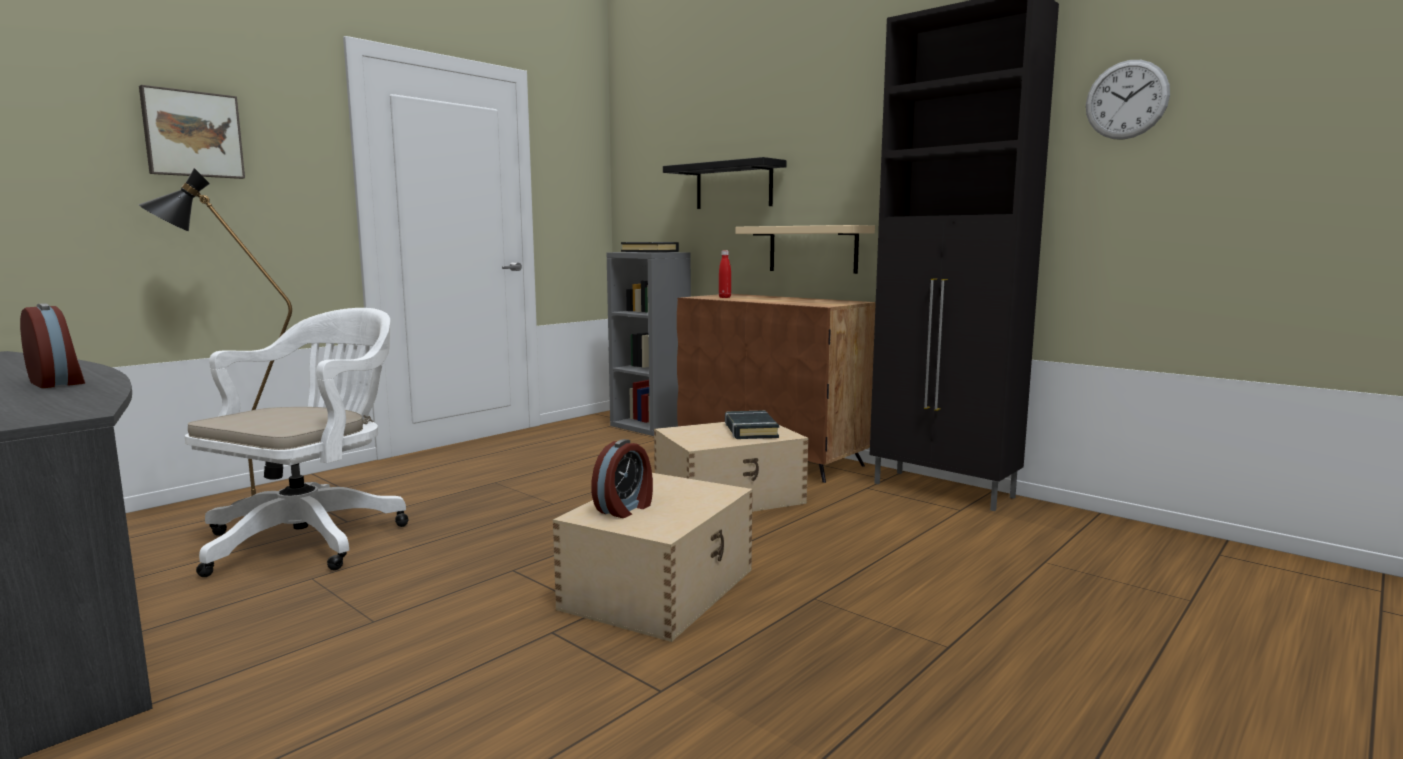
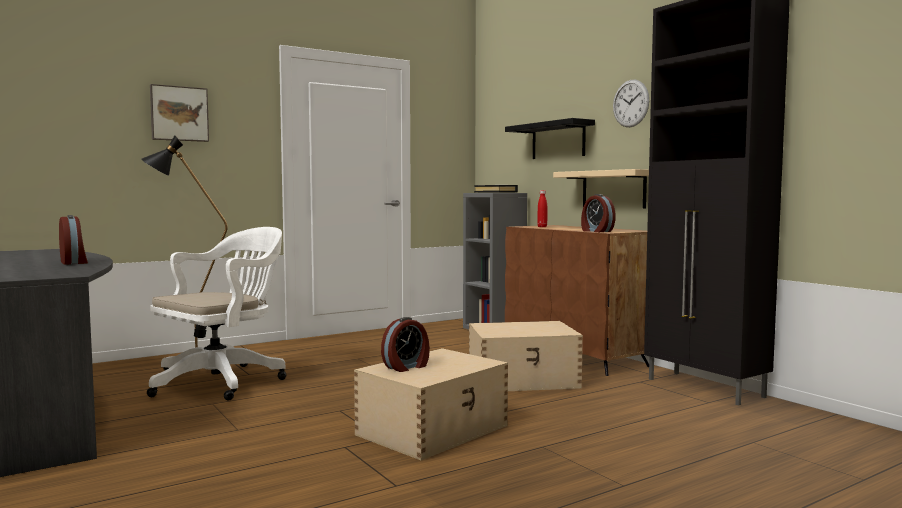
camera: 15 degrees right, 5 degrees down
black book [725,410,779,439] -> none
wall clock [1086,60,1170,140] -> wall clock moved to [613,80,649,127]
none -> alarm clock [581,194,615,232]

